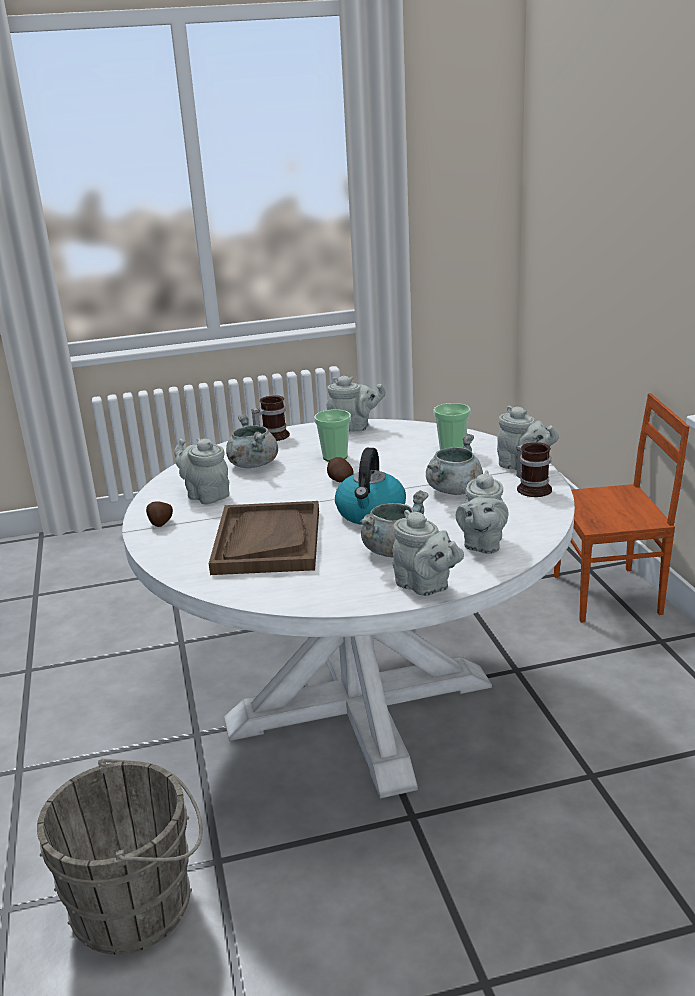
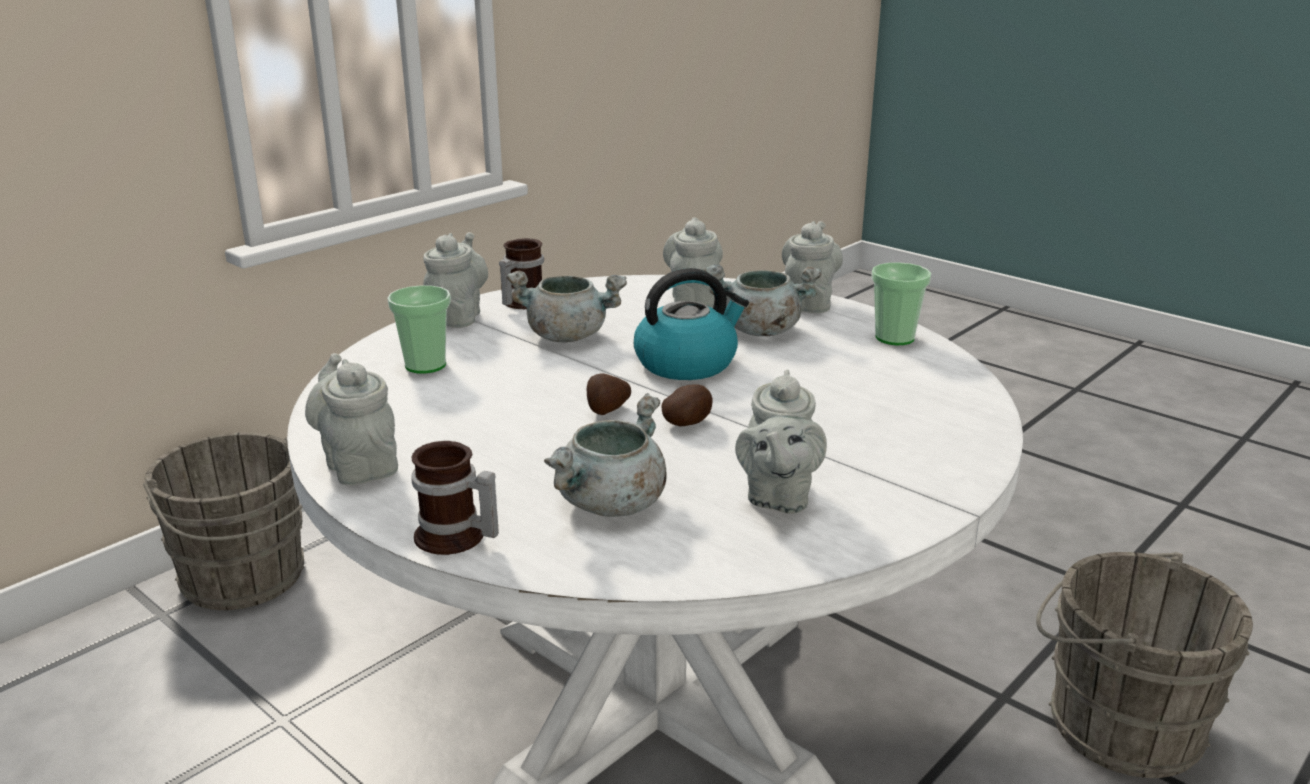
camera: 125 degrees left, 0 degrees up
potato [146,502,173,527] -> potato moved to [661,384,713,426]
brown tray [209,501,319,575] -> none
cup [314,409,351,462] -> cup moved to [871,262,931,345]
grey teapot [456,470,508,554] -> grey teapot turned 75 degrees counterclockwise [663,217,723,307]
brown chair [554,393,690,623] -> grey bucket [143,432,304,610]

